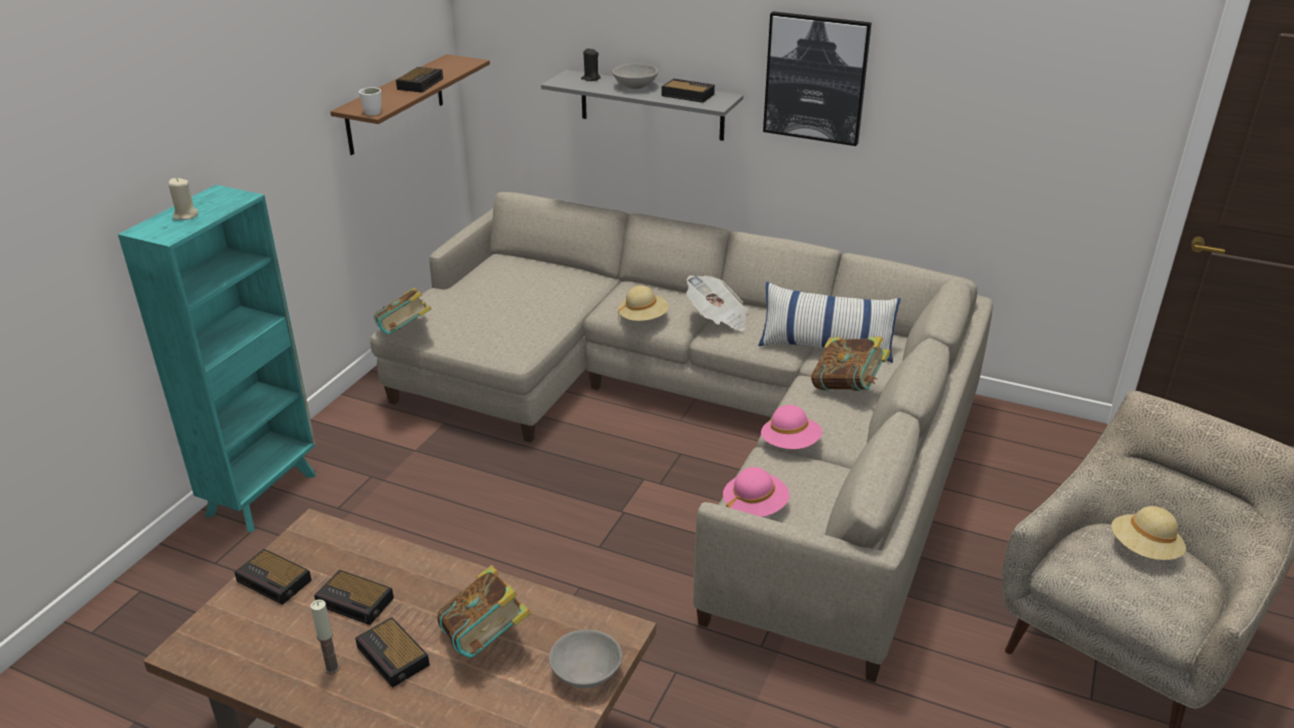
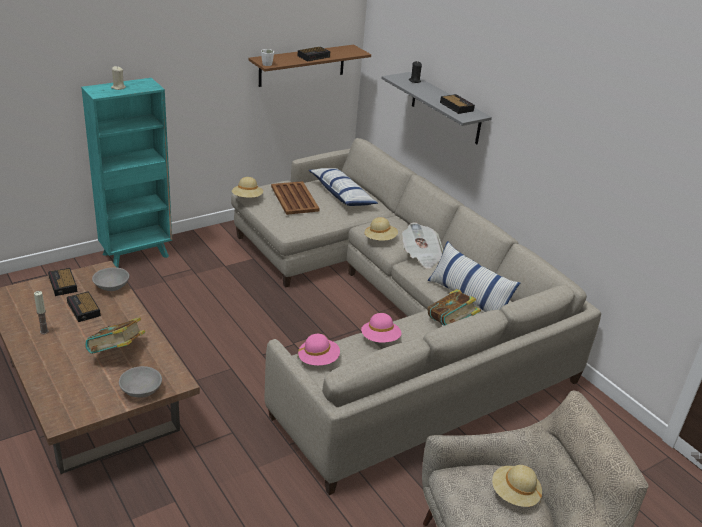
camera: 30 degrees right, 0 degrees up
alarm clock [355,617,430,688] -> none
book [374,287,432,334] -> beige hat [232,177,263,198]
grey bowl [612,63,658,89] -> grey bowl moved to [92,267,129,291]
picture [763,11,872,146] -> none
none -> brown tray [271,181,320,215]
none -> pillow [309,168,378,206]

